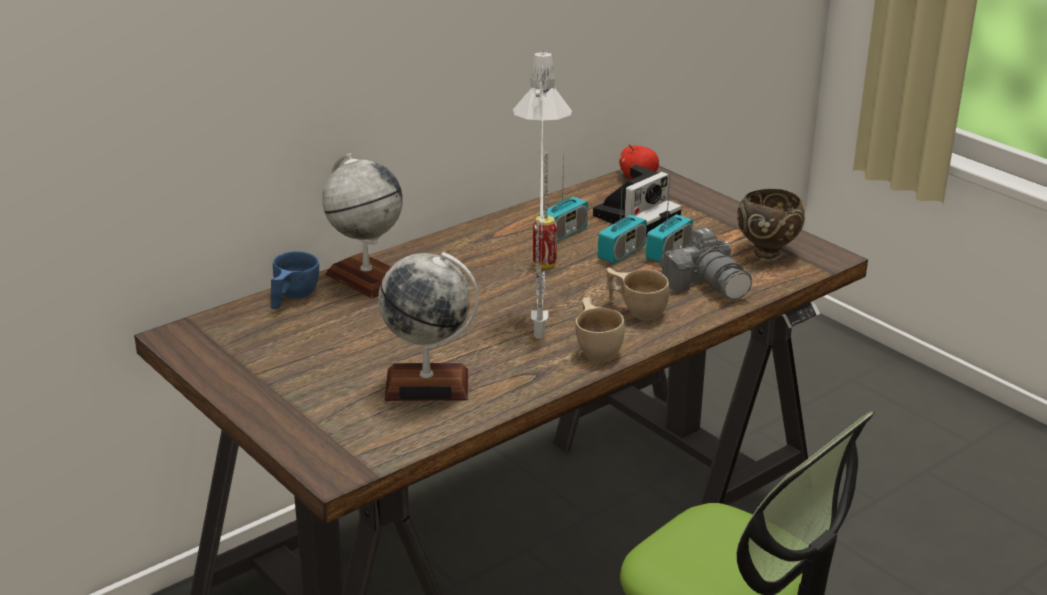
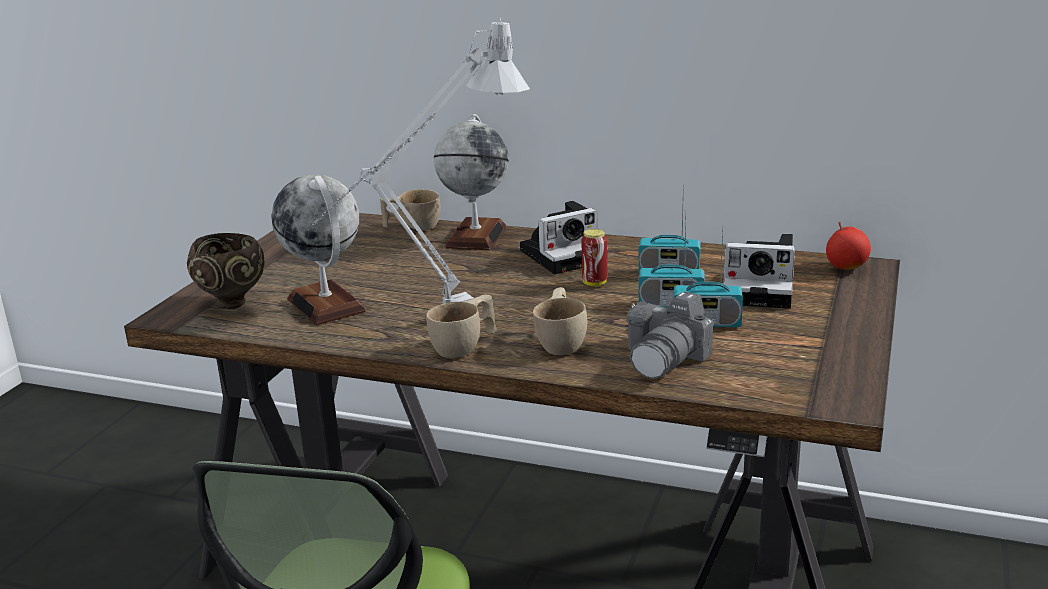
camera: 60 degrees right, 5 degrees down
blue cup [271,251,319,309] -> beige cup [380,189,440,230]
brown bowl [737,189,805,259] -> brown bowl moved to [187,233,265,309]
none -> camera [520,201,597,274]

